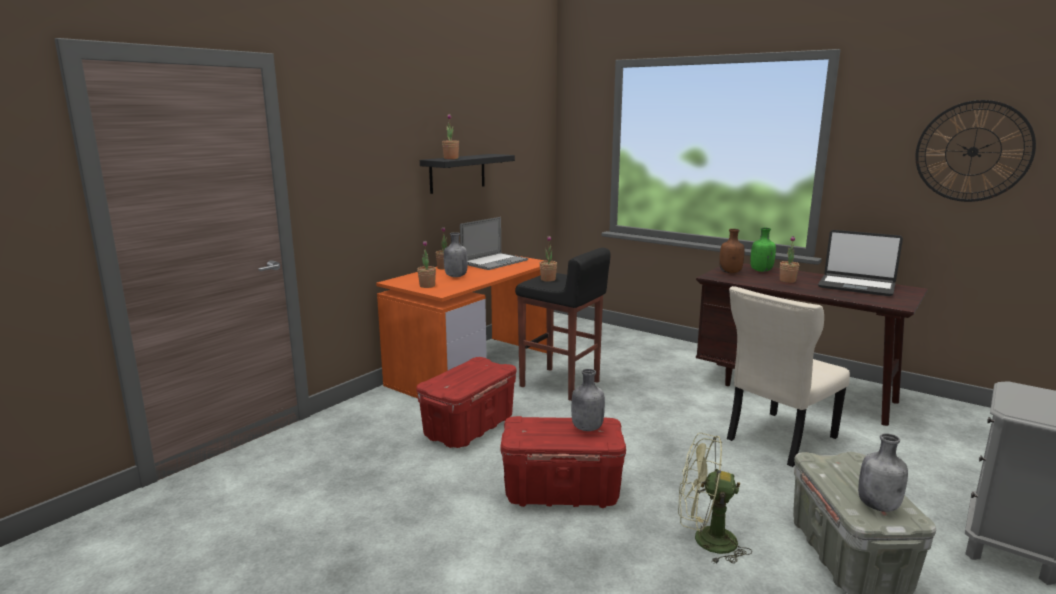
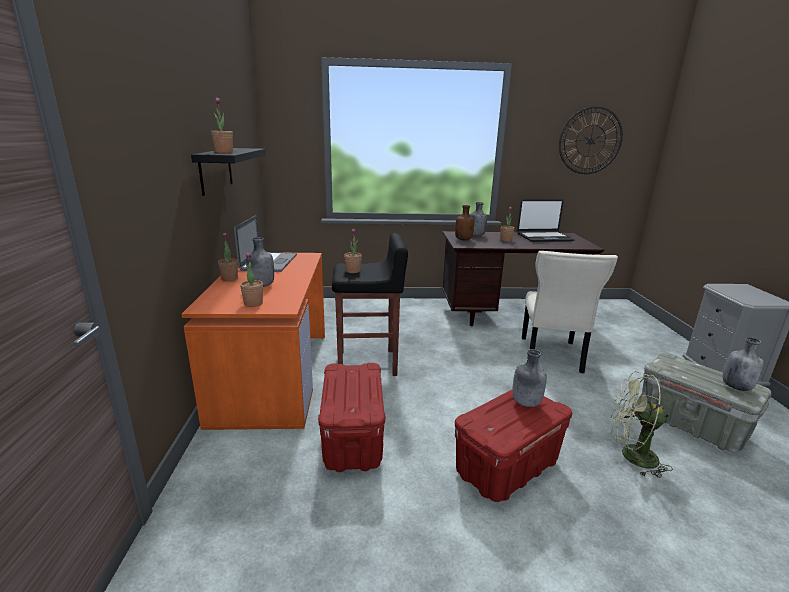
camera: 40 degrees left, 5 degrees up
green fan [678,433,752,564] -> green fan turned 45 degrees clockwise [610,371,673,478]
green bottle [750,228,776,272] -> grey bottle [470,202,487,236]

